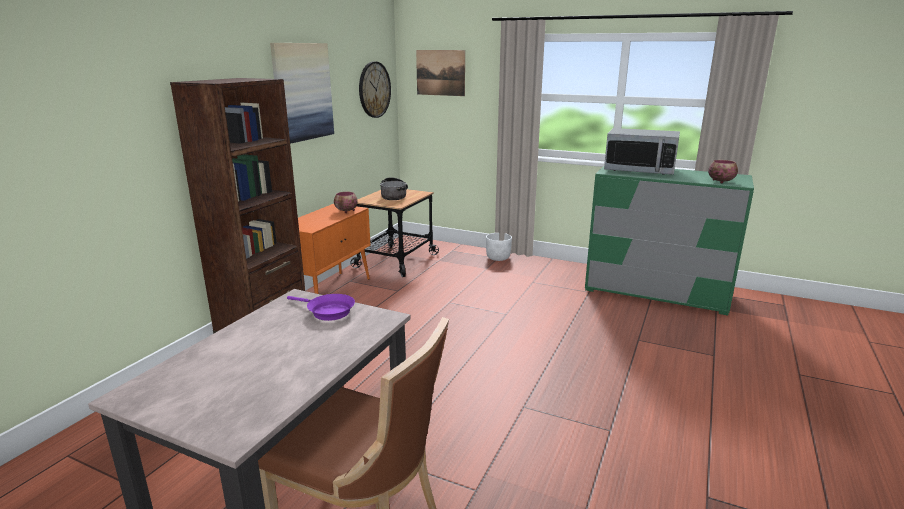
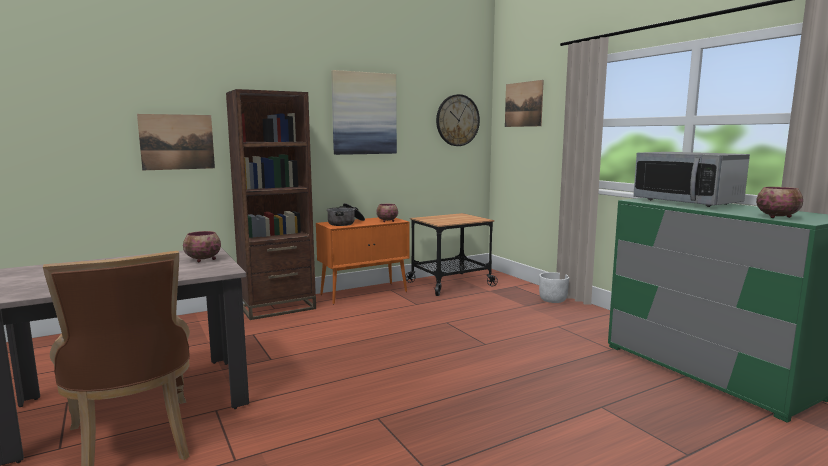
camera: 35 degrees right, 10 degrees down
purple frying pan [287,294,355,321] -> bowl [183,231,221,262]
cooking pot [380,177,408,200] -> cooking pot moved to [327,203,365,226]
none -> picture [137,114,215,170]

